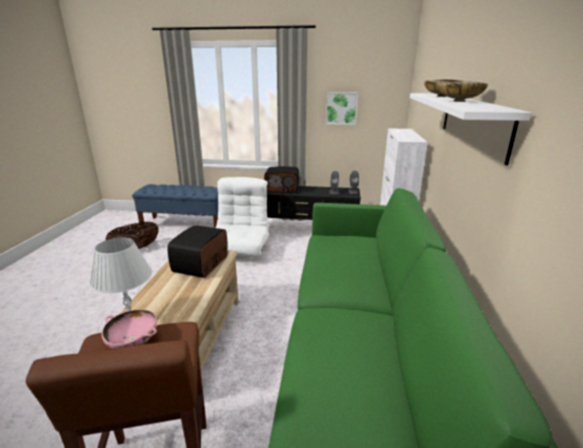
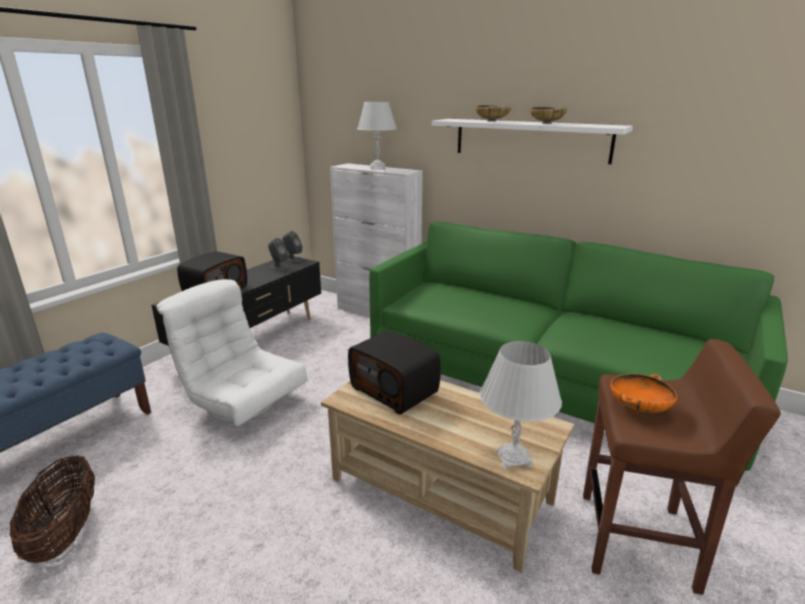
camera: 65 degrees left, 0 degrees up
pink bowl [102,310,157,349] -> orange bowl [610,374,677,413]
picture [326,92,358,125] -> none
none -> white table lamp [357,101,397,170]

